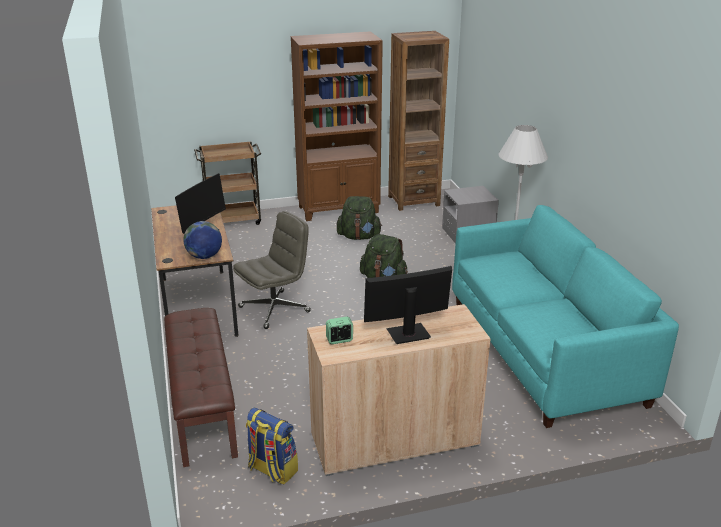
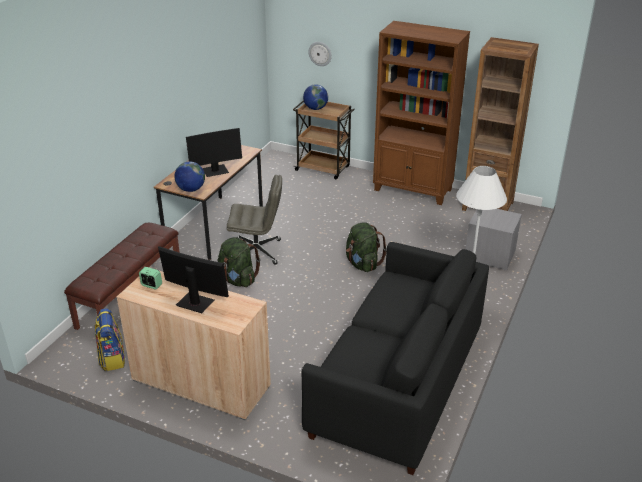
camera: 40 degrees right, 5 degrees up
green backpack [336,196,382,240] -> green backpack moved to [218,237,261,287]
turquoise sofa [452,205,679,428] -> black sofa [302,242,489,475]
none -> globe [303,84,328,110]
none -> wall clock [309,42,332,66]

